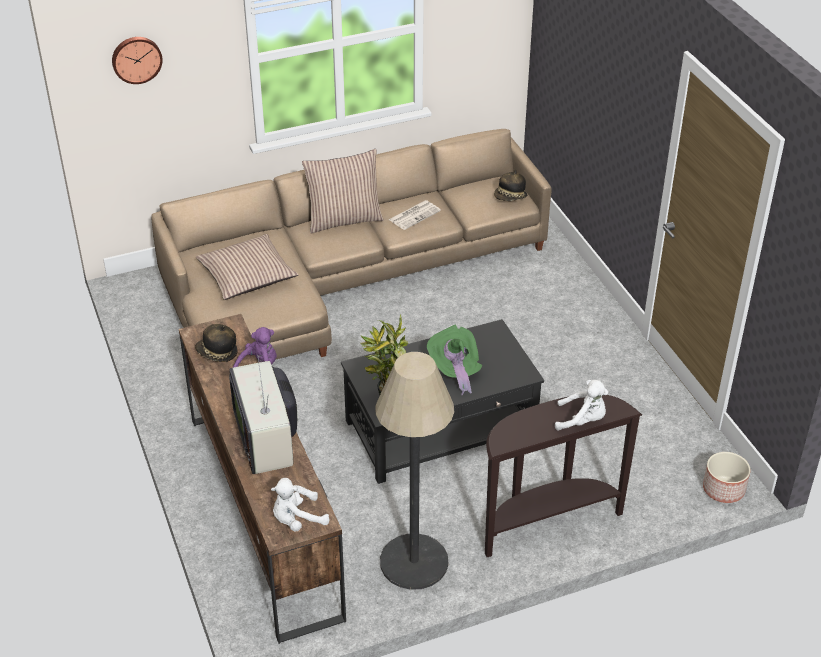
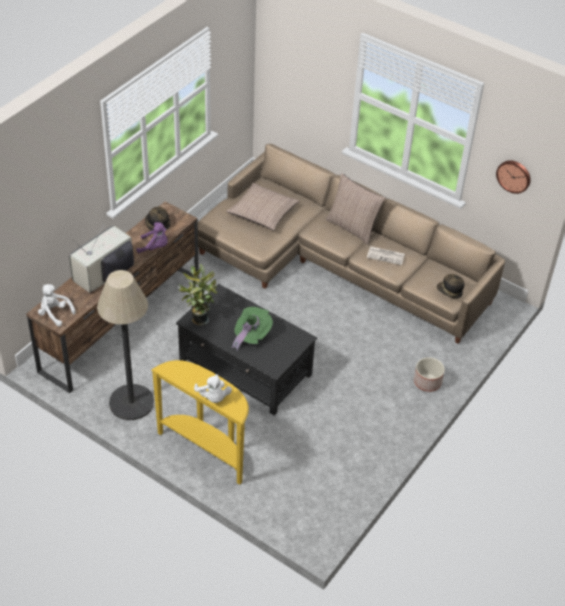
camera: 55 degrees right, 5 degrees up
wall clock [112,37,163,84] -> wall clock moved to [496,160,531,194]
brown console table [485,395,642,557] -> yellow console table [151,360,249,485]
planter [703,452,751,503] -> planter moved to [414,357,445,392]

